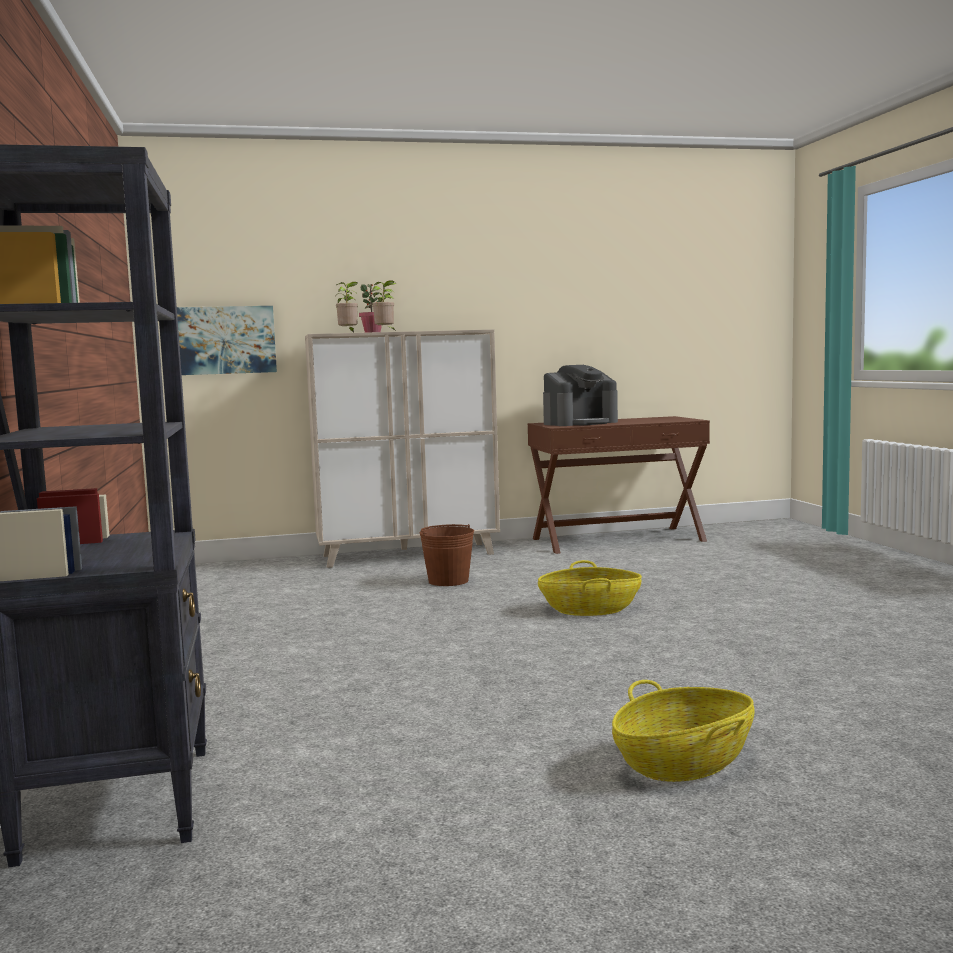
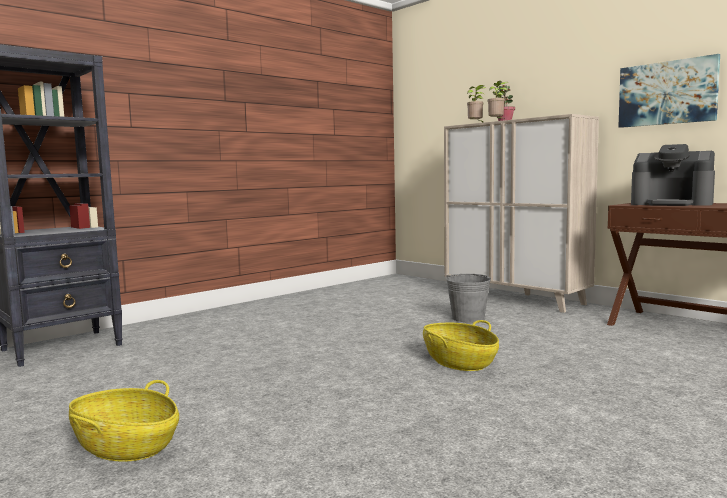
camera: 60 degrees right, 0 degrees up
picture [177,306,277,375] -> picture moved to [618,54,720,128]
brown bucket [419,524,474,586] -> grey bucket [446,274,491,323]

